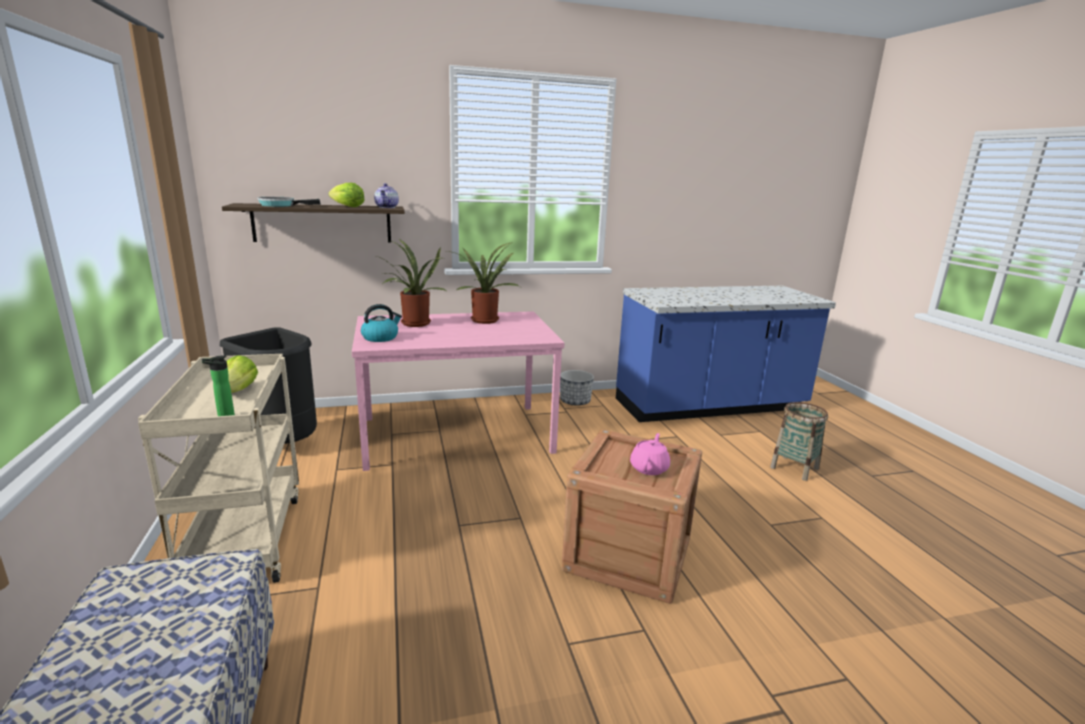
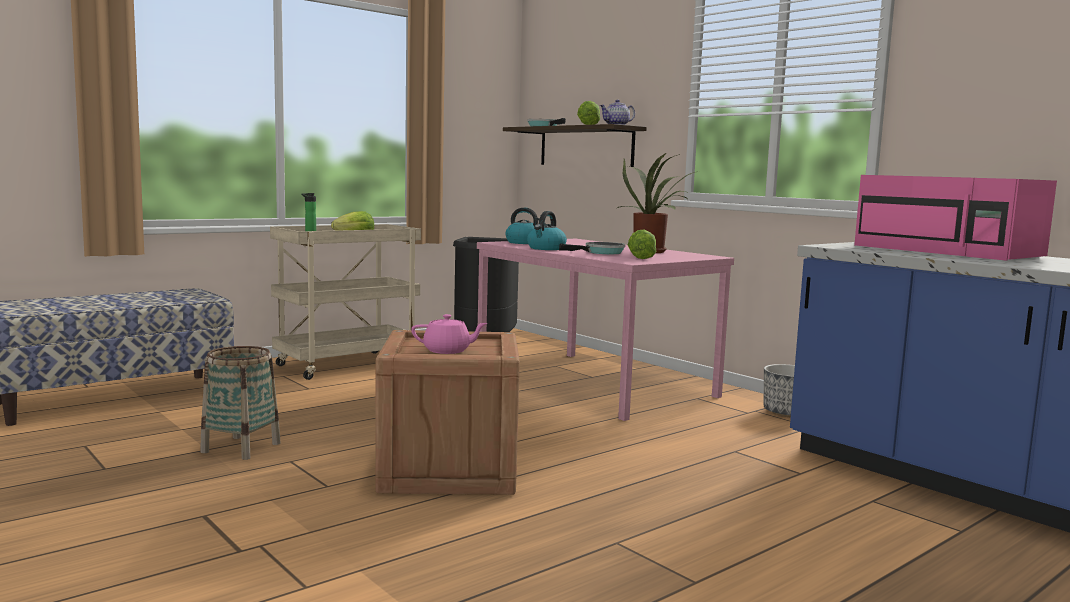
camera: 65 degrees right, 10 degrees down
potted plant [377,239,446,327] -> none
basket [770,402,828,481] -> basket moved to [200,346,280,460]
none -> kettle [527,211,567,250]
none -> frying pan [559,242,625,254]
none -> lettuce [628,229,656,259]
none -> pink microwave [854,175,1057,261]

